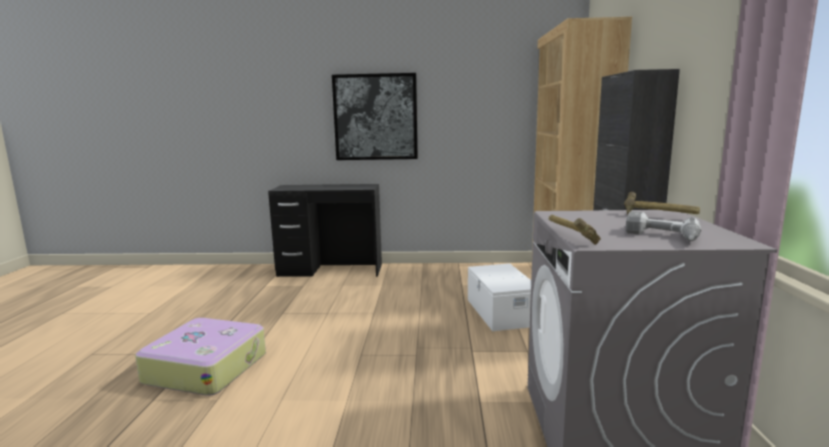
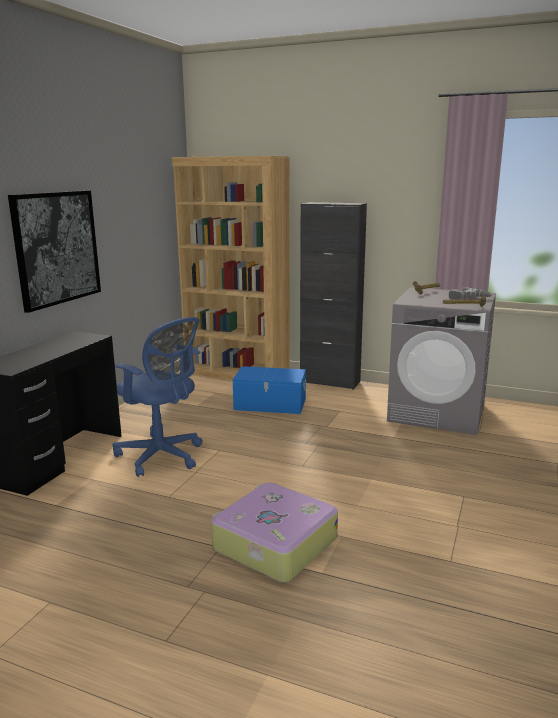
camera: 70 degrees left, 5 degrees up
white storage box [468,263,531,331] -> blue storage box [233,366,307,414]
none -> blue office chair [112,317,203,477]

